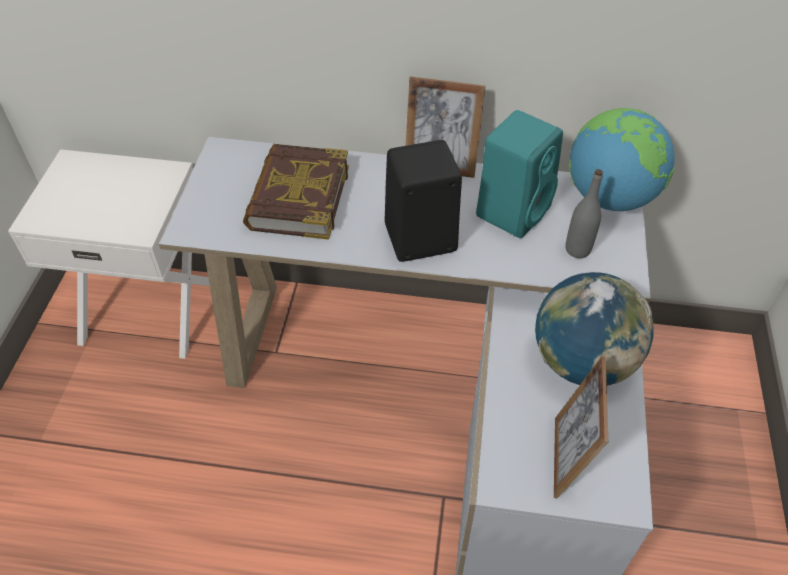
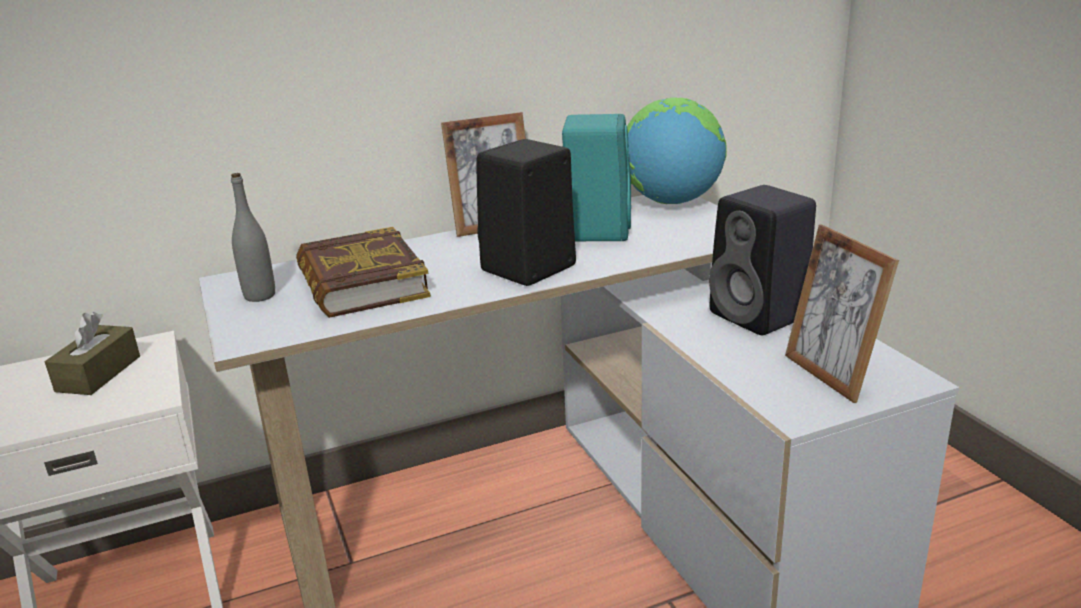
camera: 30 degrees left, 25 degrees down
globe [535,272,654,386] -> black speaker [709,185,816,335]
grey bottle [566,169,603,258] -> grey bottle moved to [231,173,275,302]
none -> brown tissue box [45,312,140,395]

